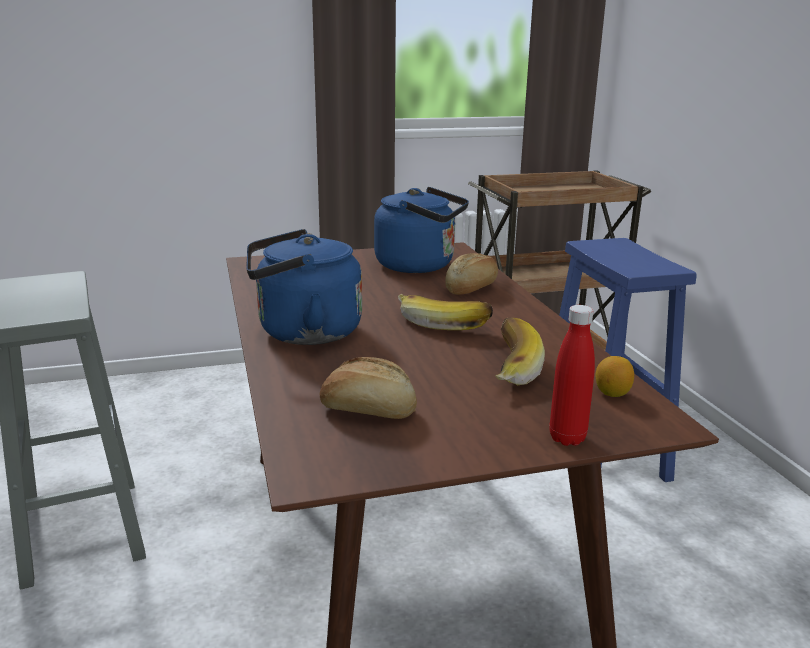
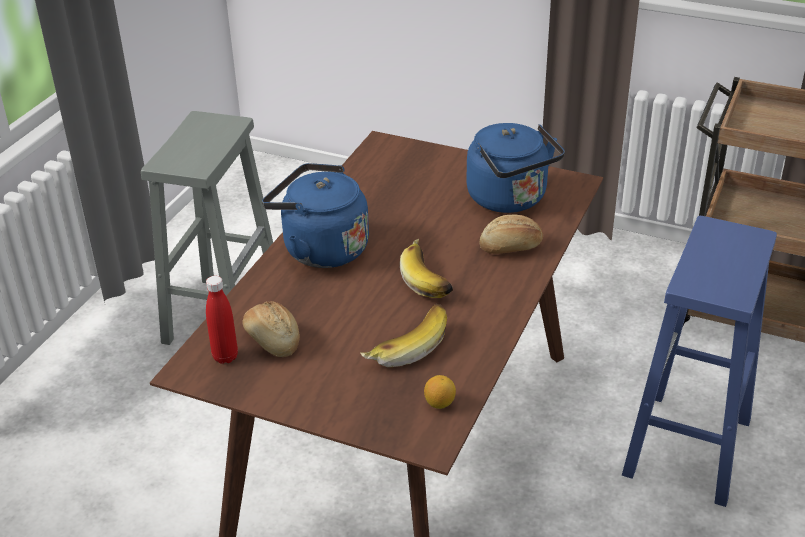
camera: 40 degrees right, 15 degrees up
red bottle [549,305,595,446] -> red bottle moved to [206,276,238,364]

